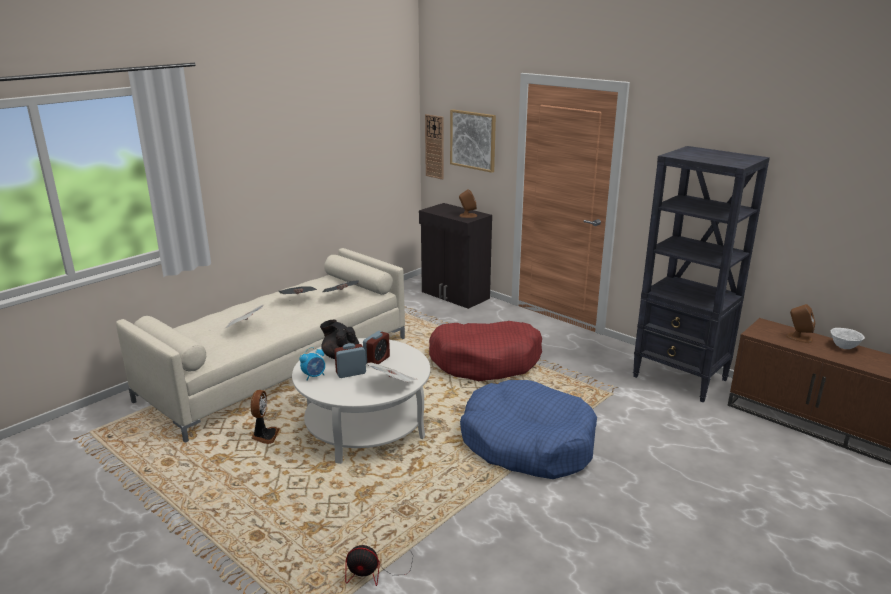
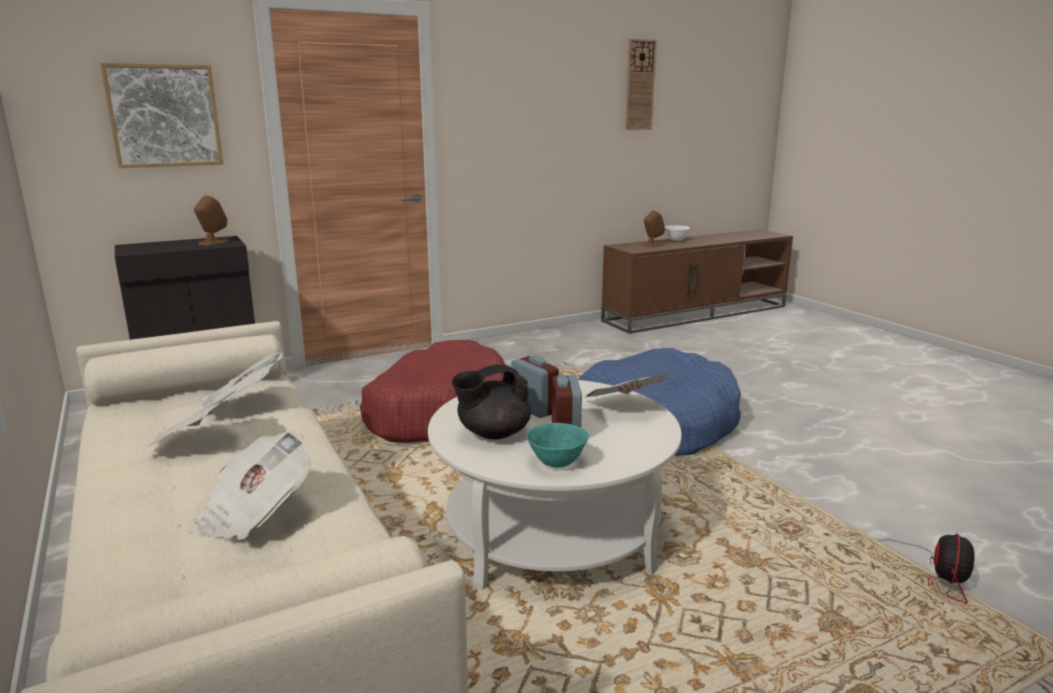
camera: 70 degrees left, 5 degrees down
fan [251,390,280,444] -> none
alarm clock [299,347,325,381] -> turquoise bowl [526,423,589,468]
wall clock [425,114,444,180] -> wall clock moved to [625,39,657,130]
black bookcase [633,146,770,402] -> none

